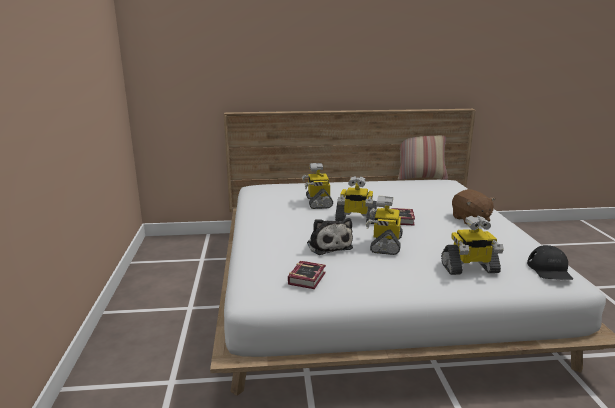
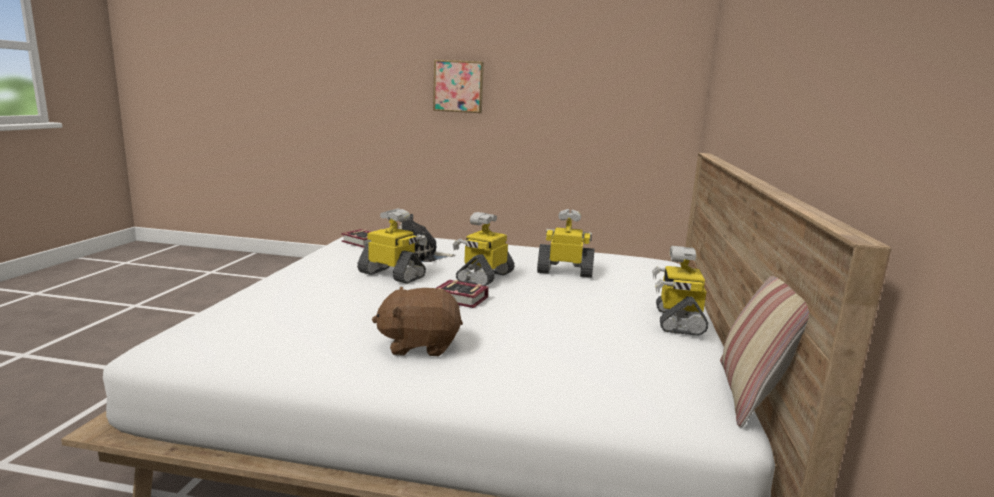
camera: 105 degrees right, 5 degrees down
toy robot [441,215,504,275] -> toy robot moved to [652,246,708,336]
black cap [527,245,573,280] -> none
none -> picture [433,60,484,113]

